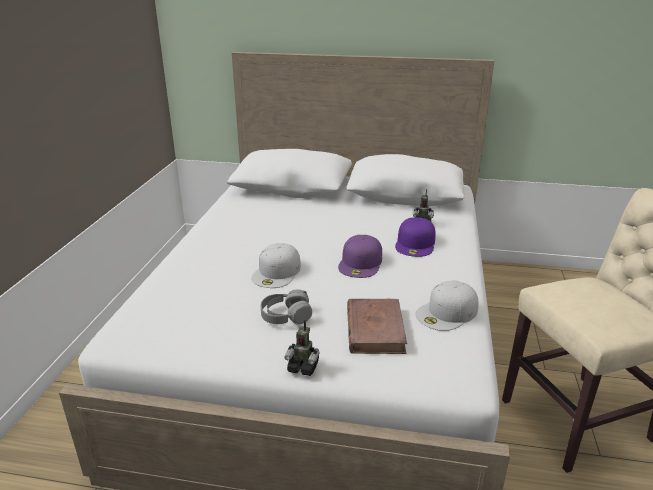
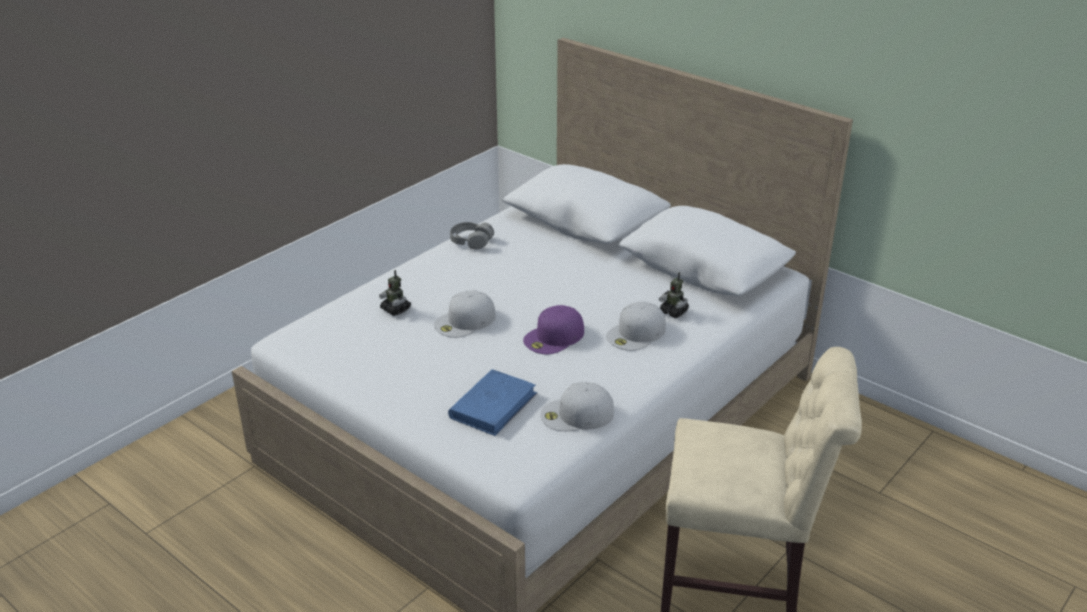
camera: 30 degrees right, 5 degrees up
grey headphones [261,289,312,325] -> grey headphones moved to [450,222,494,249]
toy robot [285,320,319,376] -> toy robot moved to [379,270,411,316]
brown book [347,299,407,354] -> blue book [448,369,537,436]
purple cap [395,217,436,257] -> white cap [606,302,666,351]

